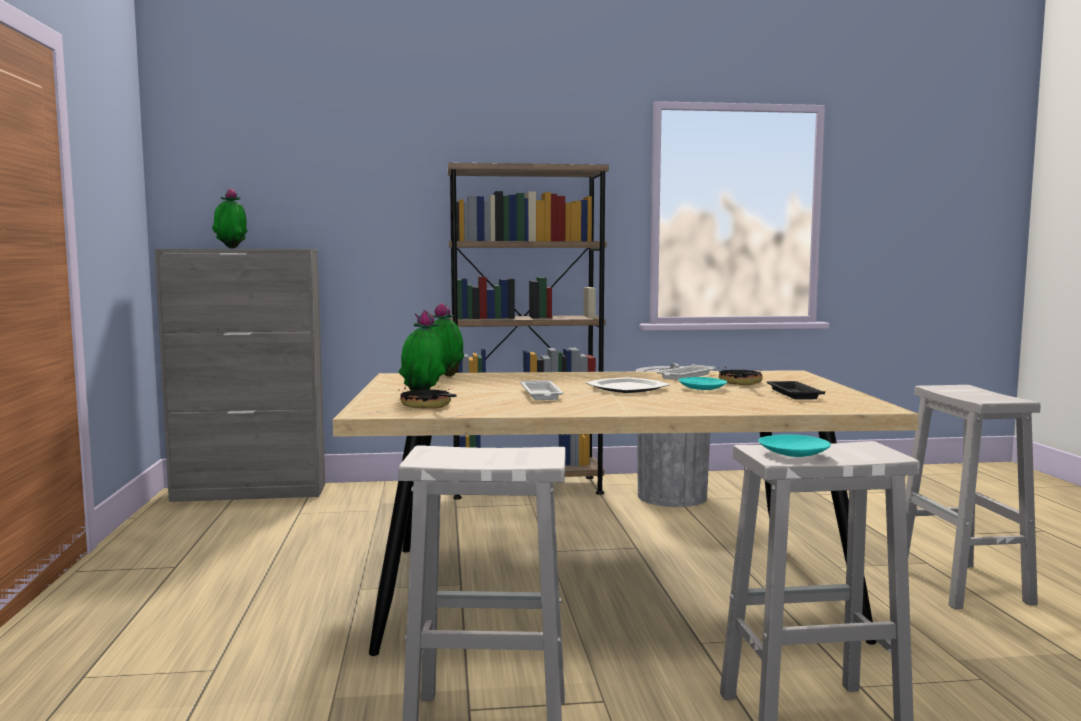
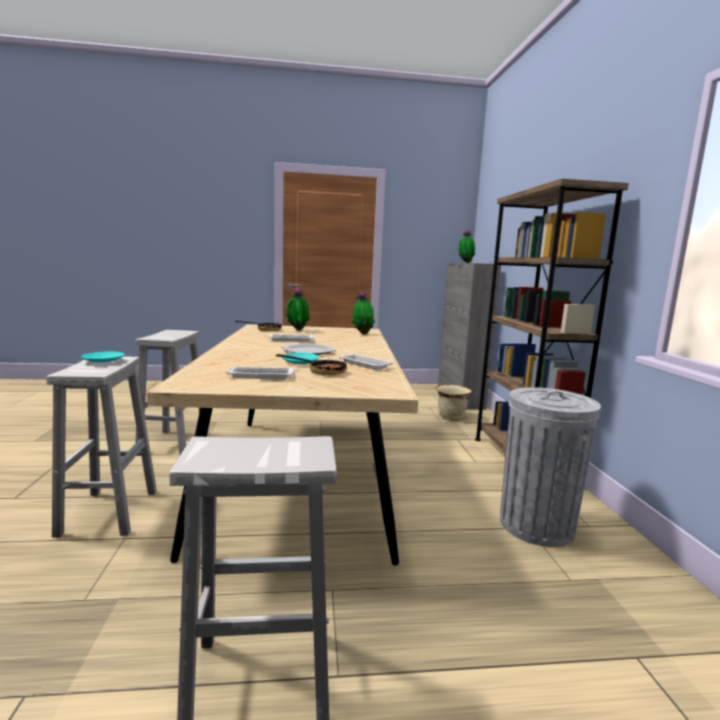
camera: 90 degrees right, 5 degrees up
black tray [766,381,825,400] -> white tray [226,366,296,379]
none -> beige planter [435,385,472,421]

